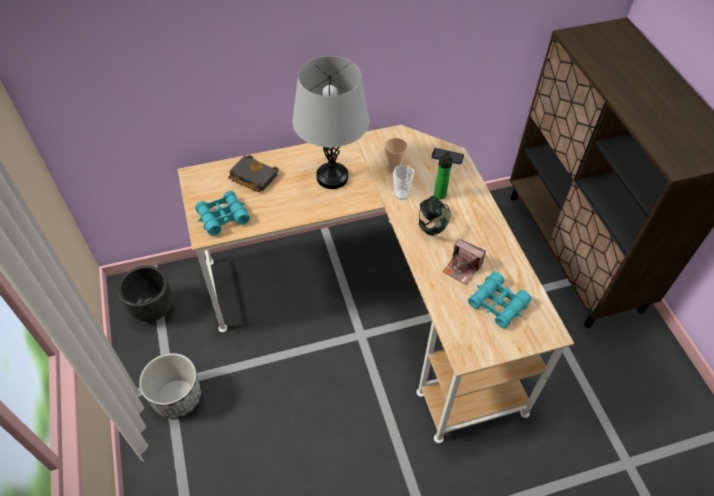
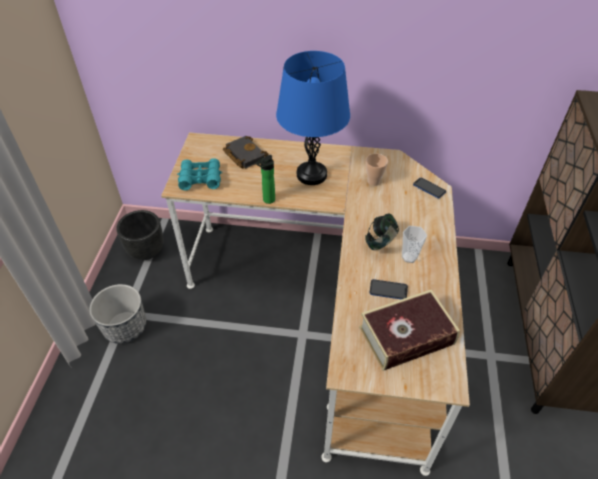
camera: 25 degrees right, 5 degrees down
grey table lamp [292,56,369,189] -> blue table lamp [276,51,350,185]
cup [393,165,414,200] -> cup moved to [402,226,427,263]
bottle [434,152,453,200] -> bottle moved to [256,155,275,204]
camera [442,239,486,285] -> phone [369,279,408,299]
turquoise binoculars [468,272,532,329] -> book [359,289,460,371]

